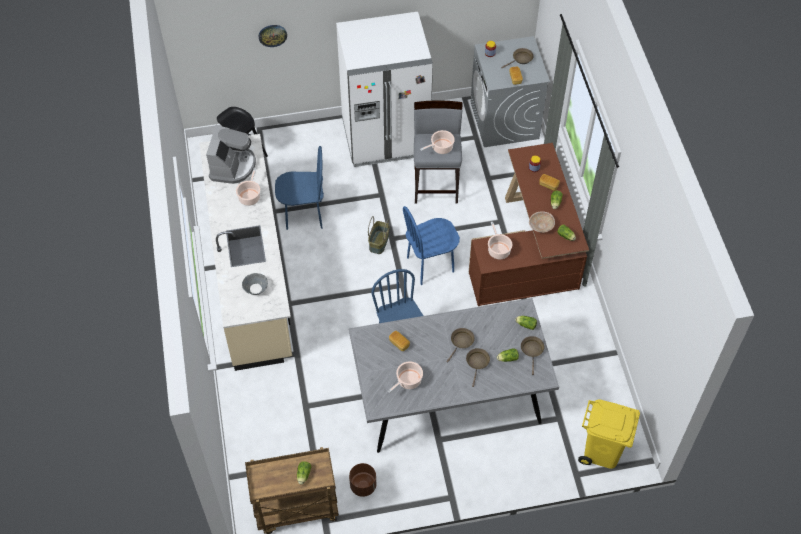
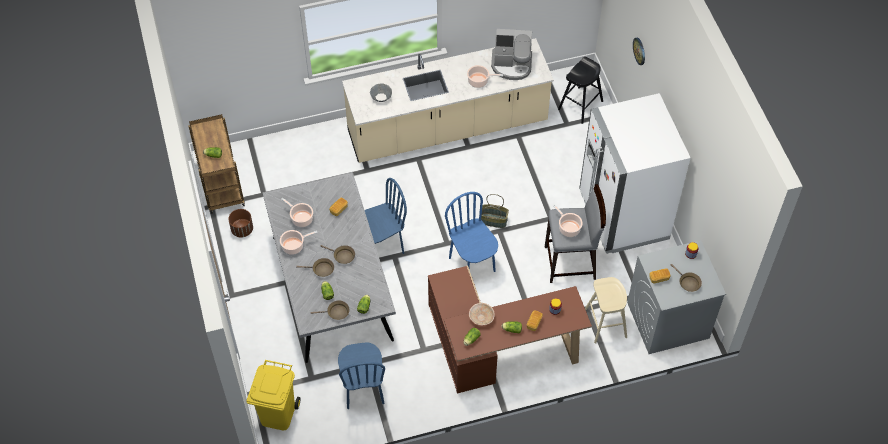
camera: 85 degrees right, 0 degrees up
blue chair [275,146,324,230] -> blue chair moved to [338,343,385,409]
cooking pot [488,222,512,259] -> cooking pot moved to [280,230,318,255]
none -> beige stool [585,277,627,343]

